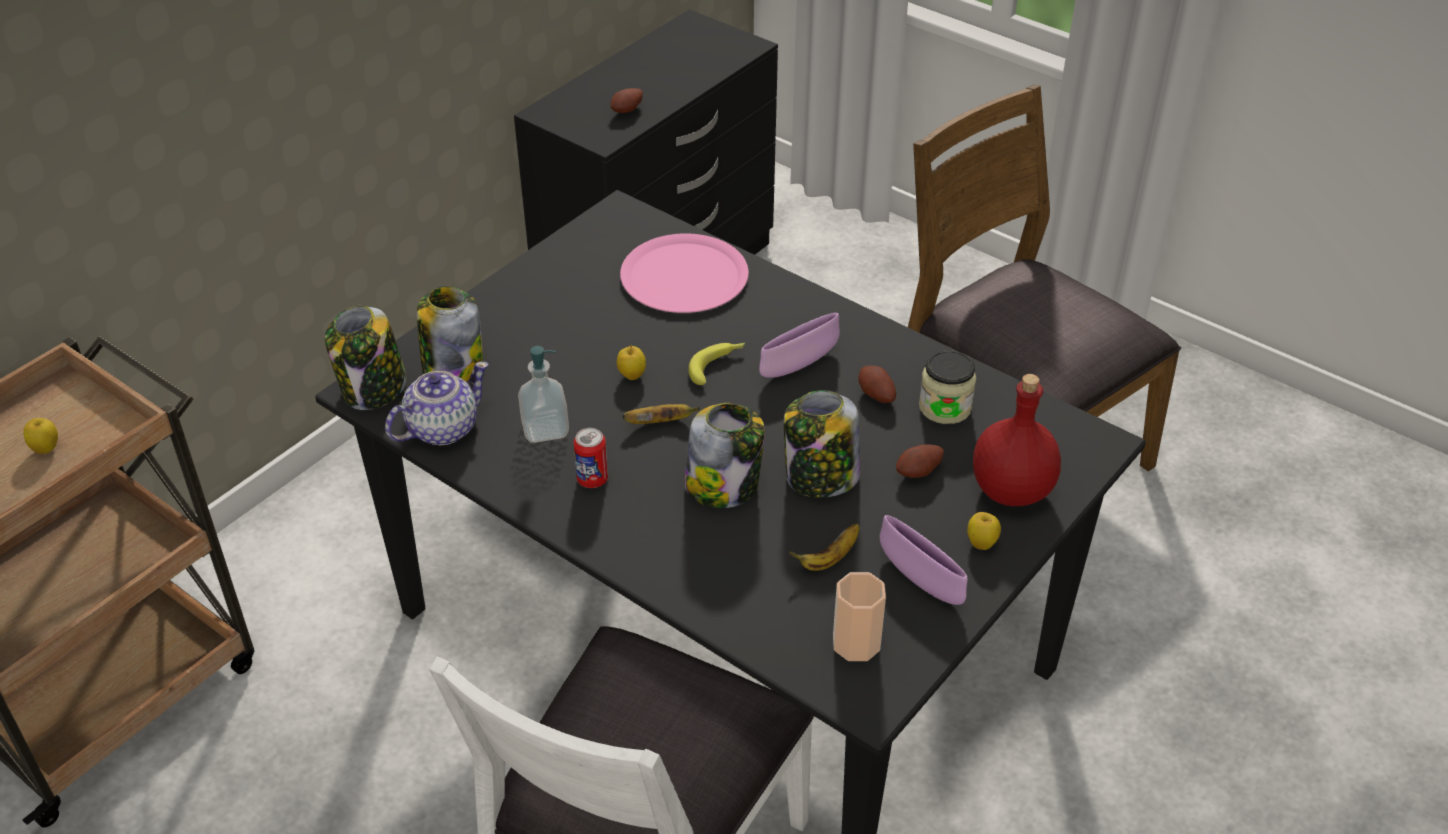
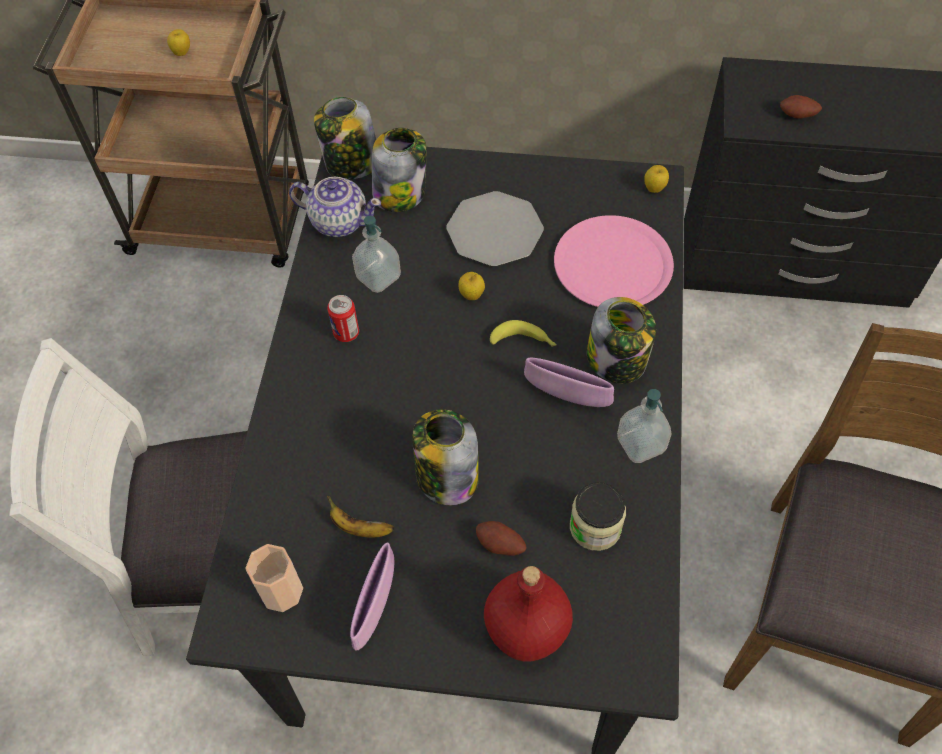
camera: 60 degrees right, 15 degrees up
banana [622,404,700,424] -> none
jar [685,403,765,508] -> jar moved to [587,297,656,384]
potato [858,365,896,403] -> none
apple [967,512,1001,550] -> apple moved to [644,165,669,193]
none -> plate [446,191,544,267]
none -> soap dispenser [617,389,672,463]

